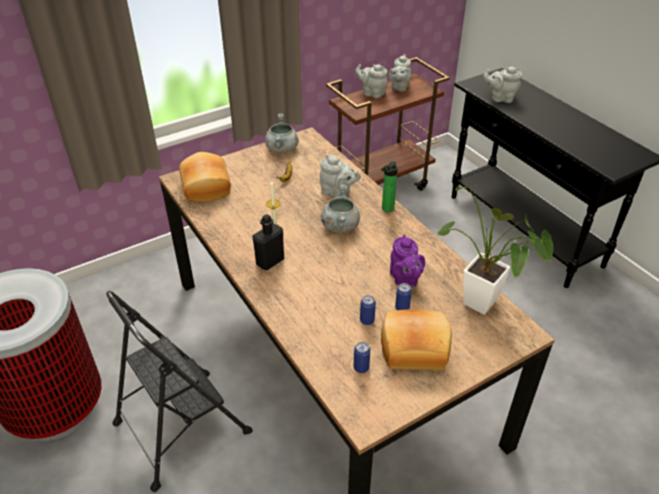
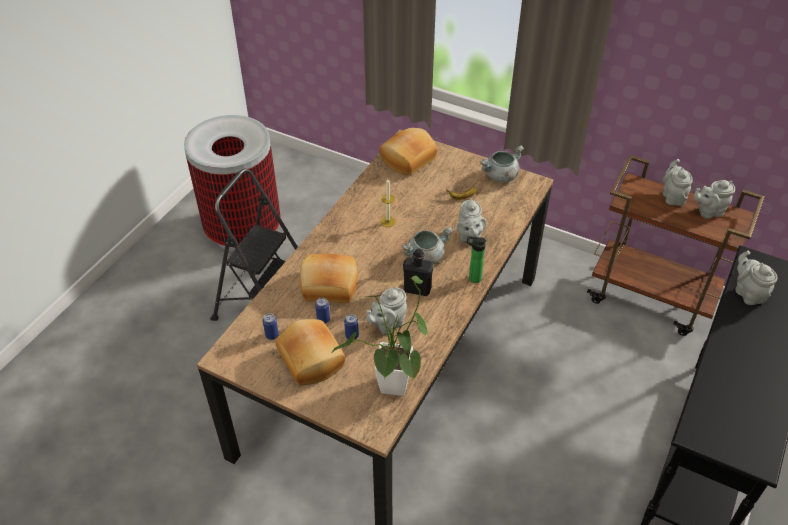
camera: 60 degrees right, 5 degrees up
black bottle [253,214,284,270] -> black bottle moved to [403,249,434,296]
purple teapot [390,234,425,287] -> grey teapot [366,287,407,335]
none -> bread [300,254,358,303]

